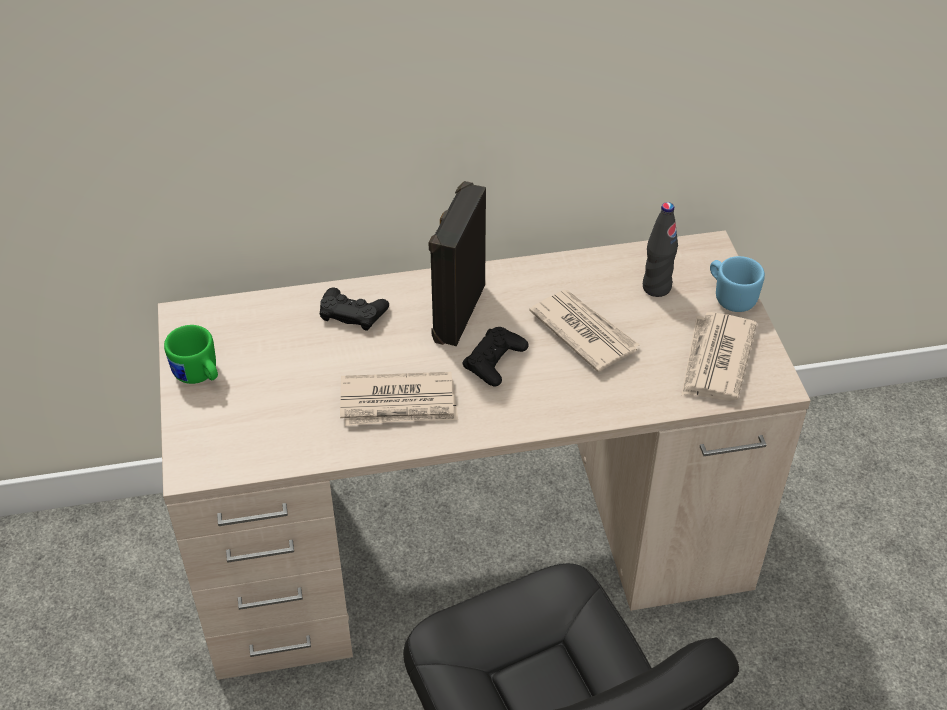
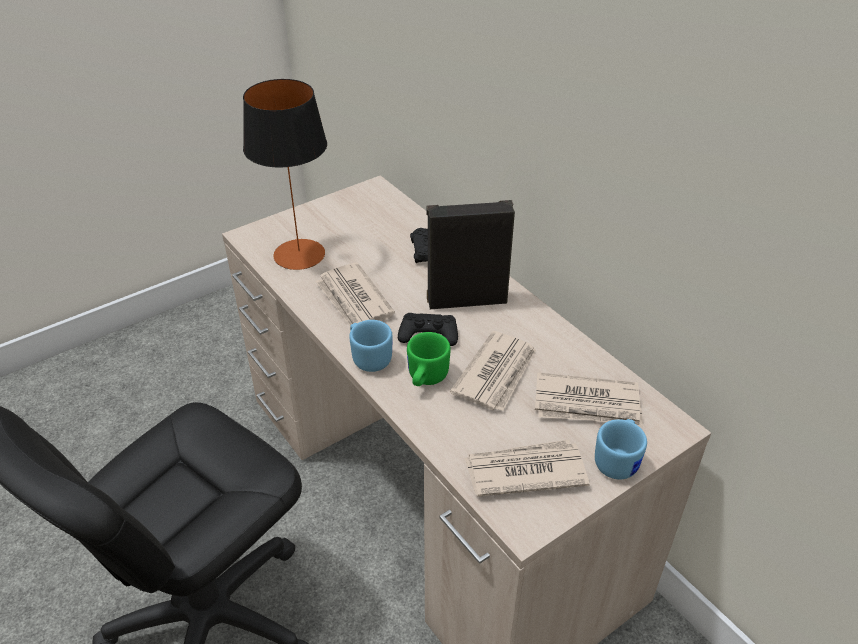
camera: 65 degrees right, 5 degrees down
green mug [164,325,218,384] -> green mug moved to [407,332,451,386]
black bottle [643,202,678,297] -> newspaper [535,373,643,427]
none -> table lamp [243,79,327,270]
none -> blue mug [349,320,393,372]

